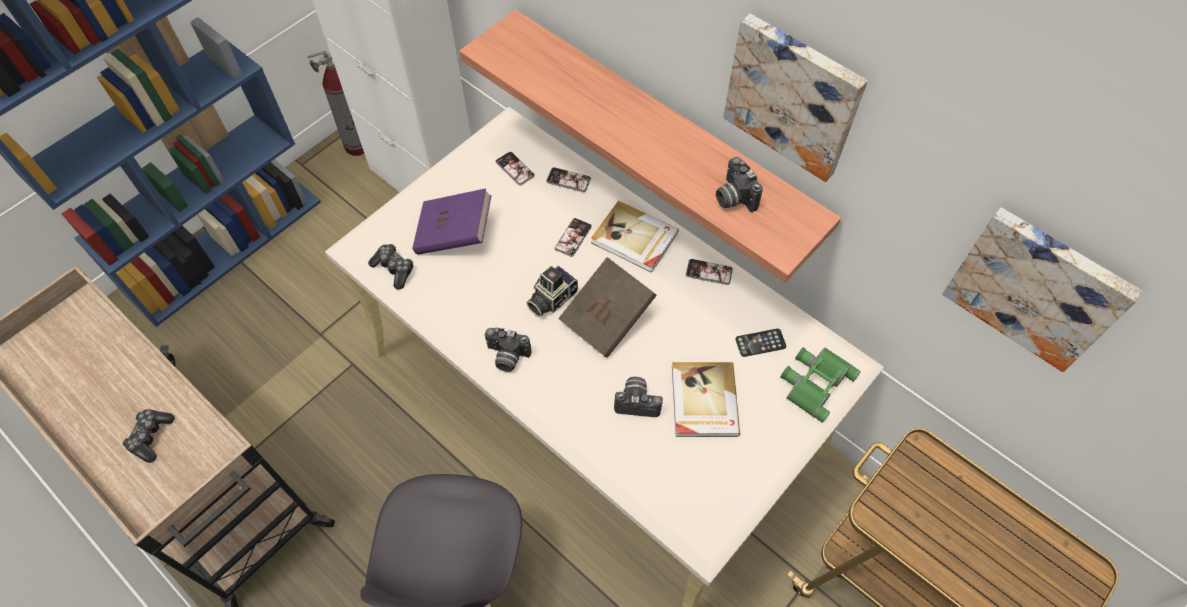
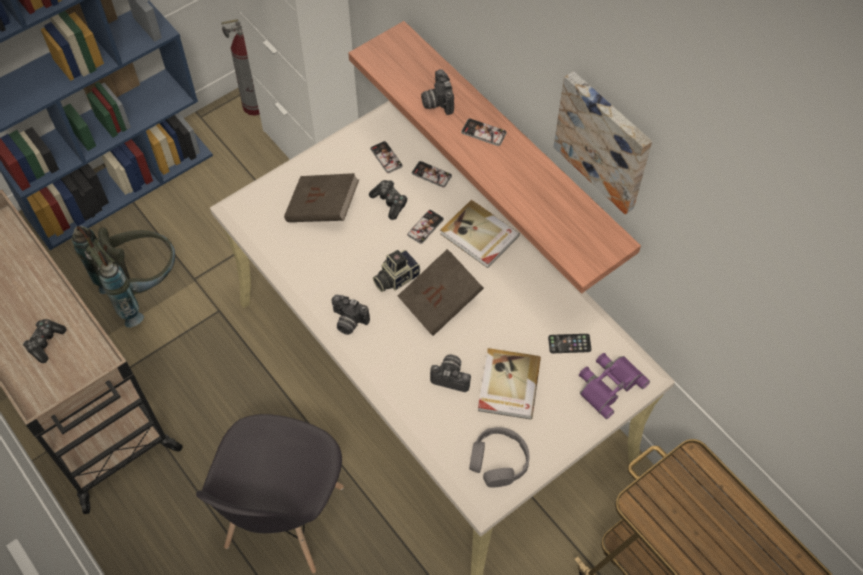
camera: 10 degrees right, 0 degrees up
game controller [368,244,413,290] -> game controller moved to [369,180,408,220]
purple book [412,188,492,255] -> brown book [284,173,359,222]
phone [686,259,733,285] -> phone moved to [461,119,507,146]
camera [716,157,763,212] -> camera moved to [421,69,454,115]
green binoculars [780,347,861,423] -> purple binoculars [579,353,650,419]
picture [942,207,1143,372] -> none
none -> grey backpack [71,226,175,328]
none -> grey headphones [469,427,529,488]

